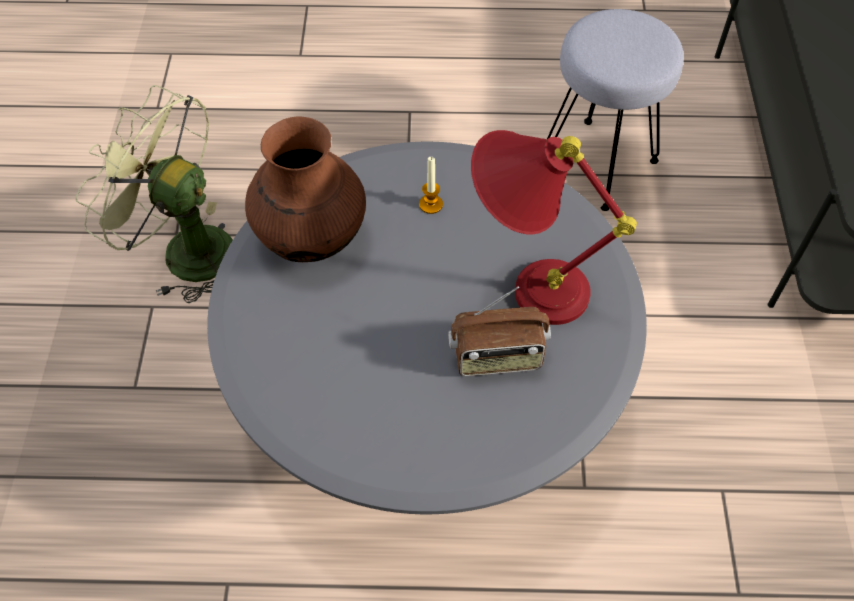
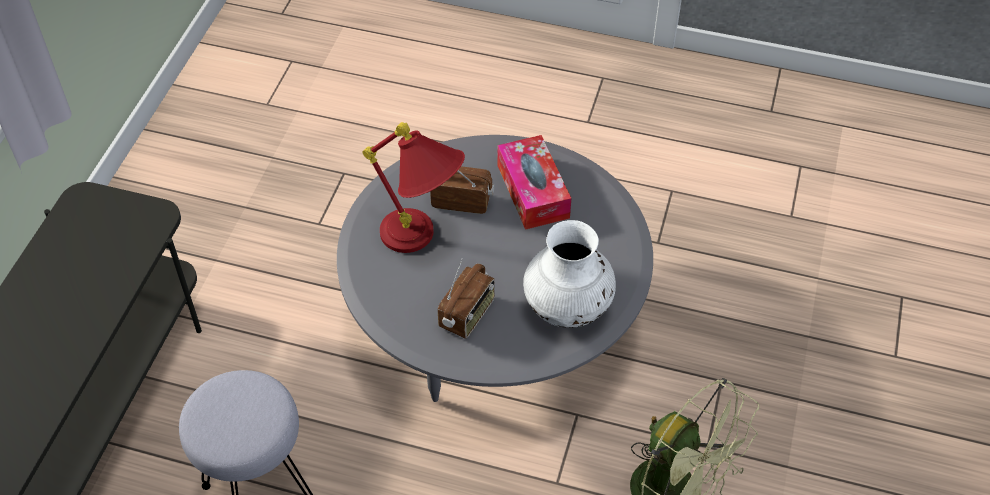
camera: 165 degrees left, 5 degrees down
brown vase [245,117,366,262] -> white vase [523,220,616,328]
candle [419,157,443,214] -> radio [438,258,495,339]
none -> tissue box [497,135,571,230]

